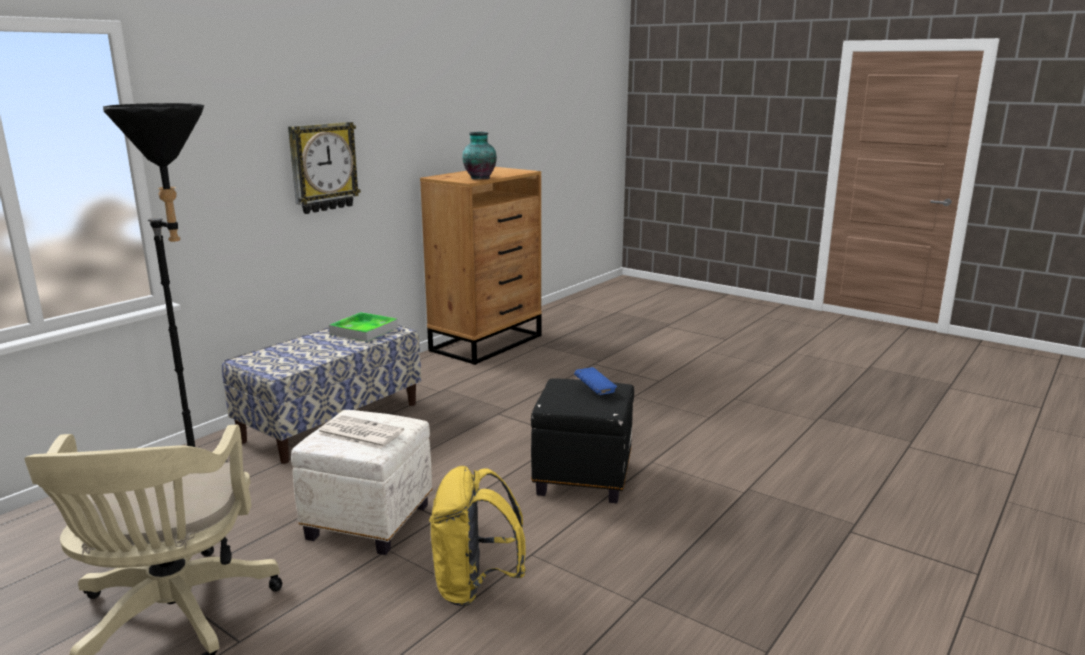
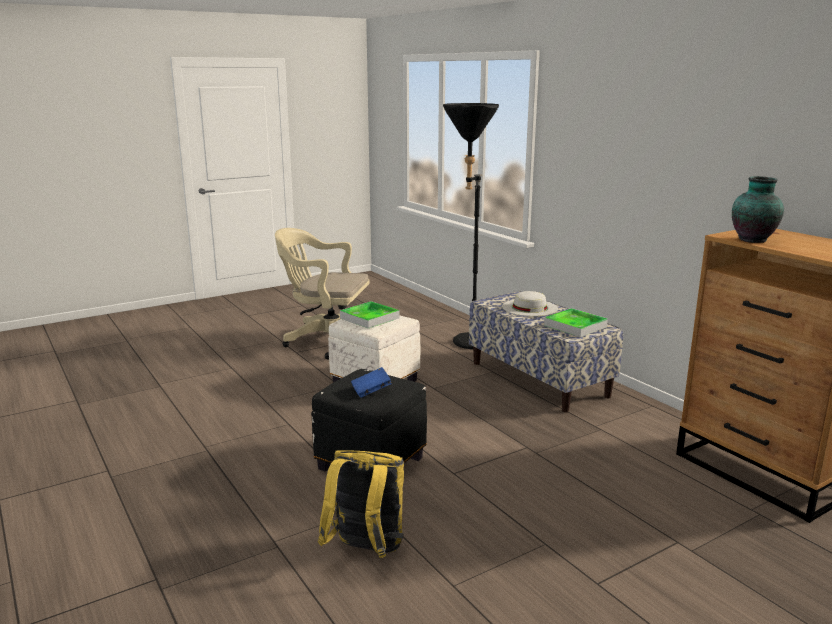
camera: 110 degrees right, 0 degrees up
wall clock [288,122,361,214] -> none
newspaper [318,415,404,449] -> tray [340,301,400,328]
yellow backpack [429,466,526,607] -> yellow backpack moved to [318,450,404,558]
none -> white hat [502,291,558,316]

